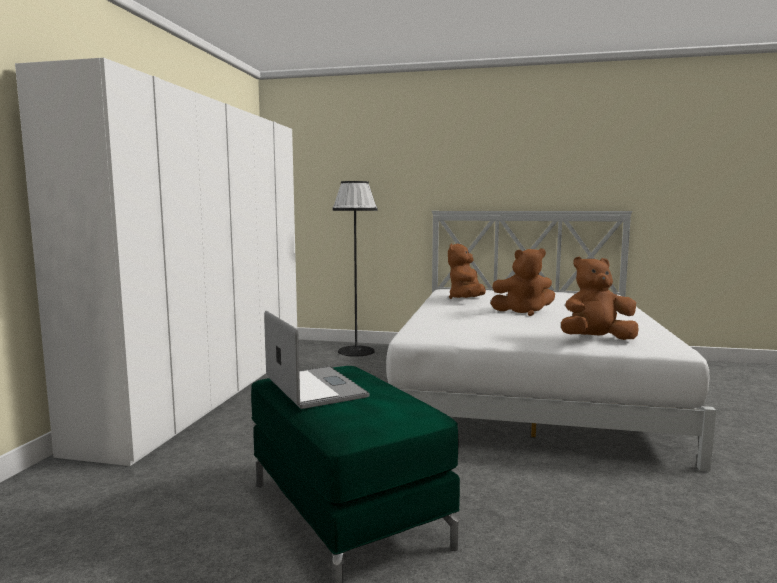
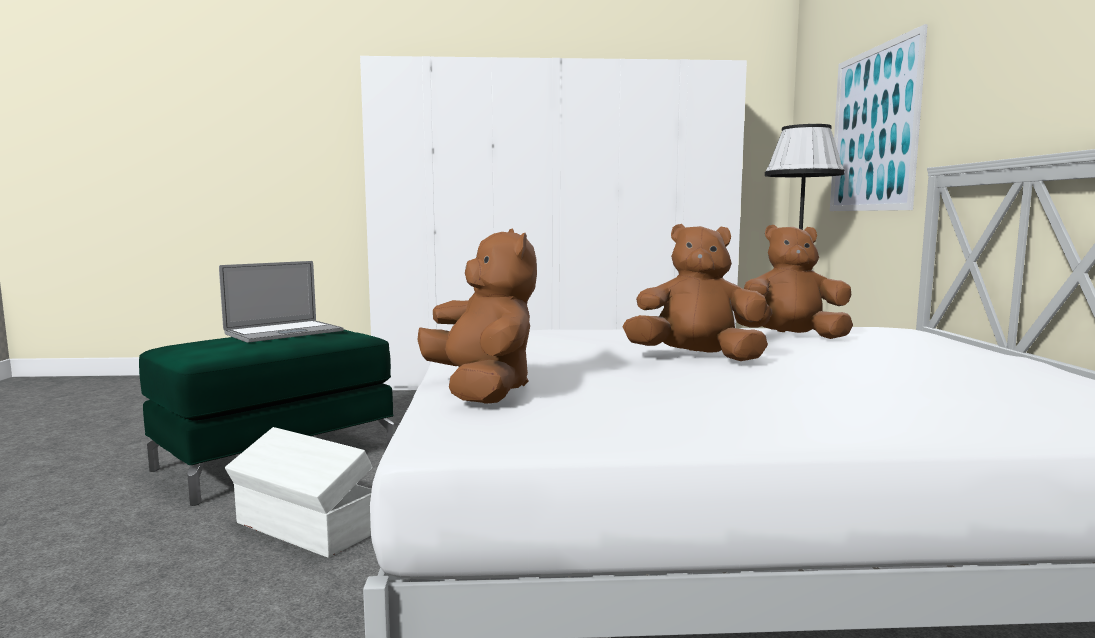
camera: 75 degrees right, 0 degrees up
brown plush toy [490,248,555,316] -> brown plush toy turned 120 degrees clockwise [623,224,768,361]
none -> white storage box [225,427,372,558]
none -> picture [830,24,928,211]

